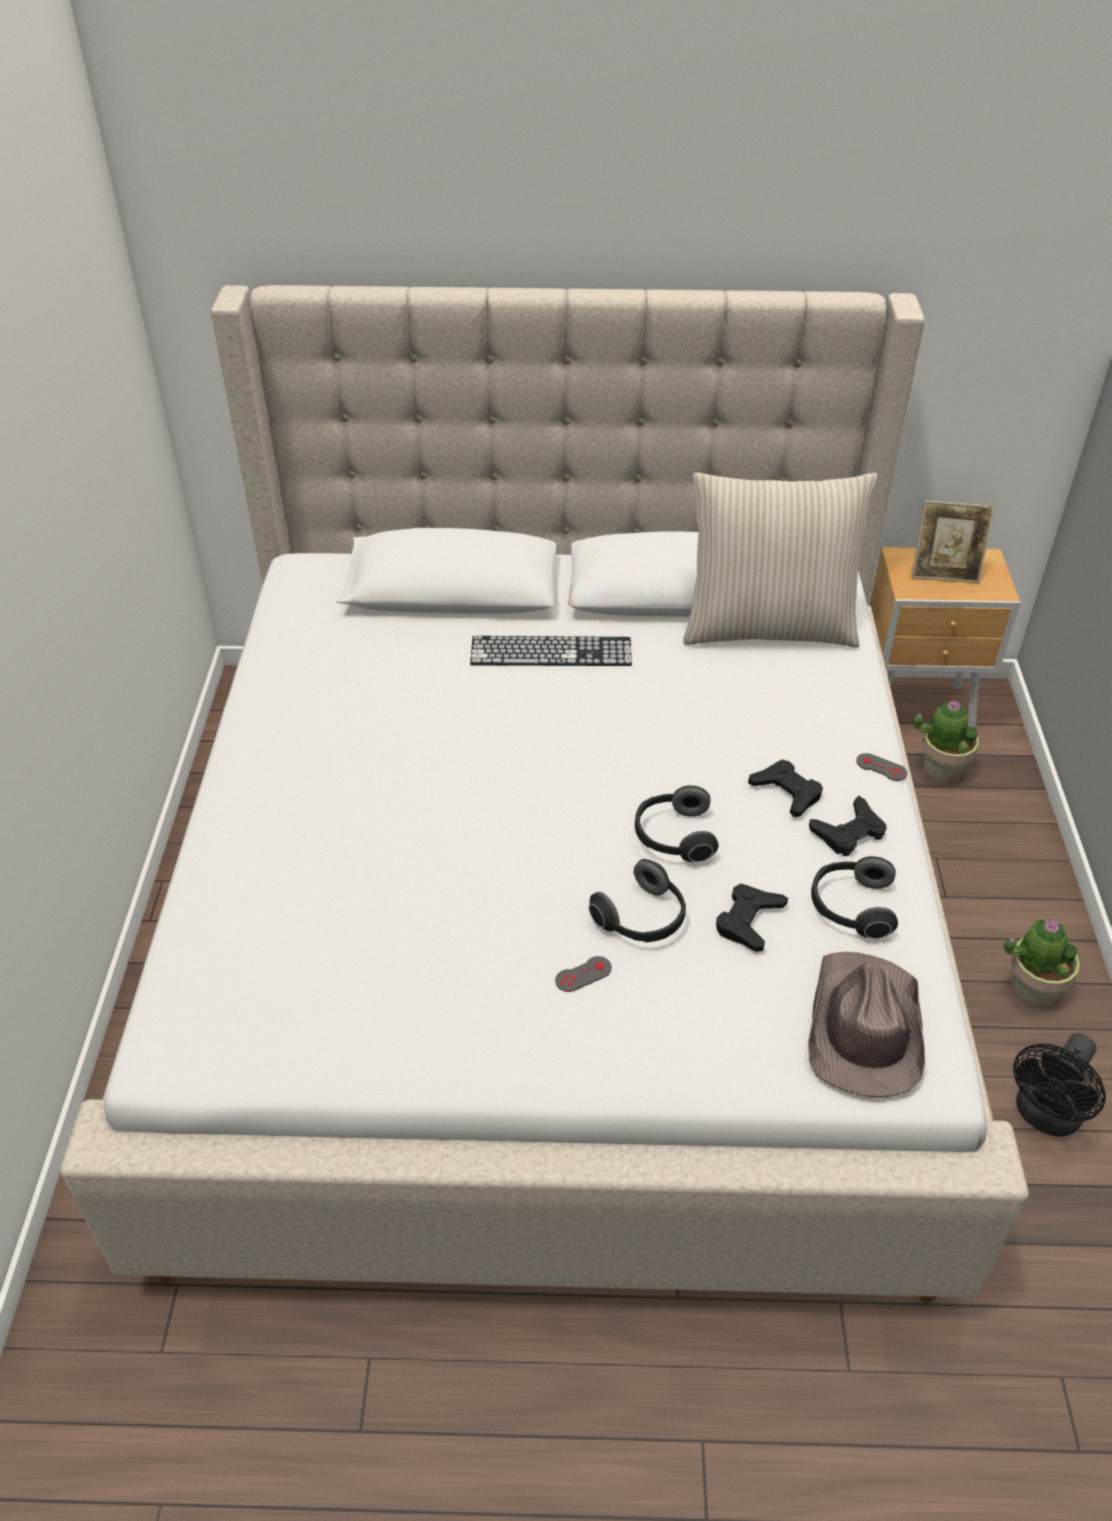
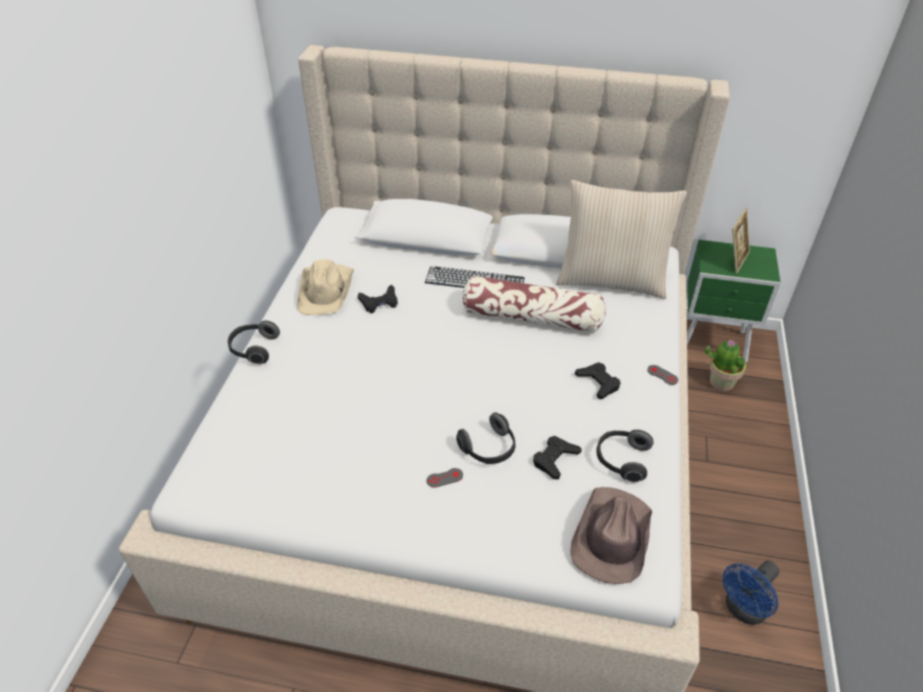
camera: 10 degrees right, 0 degrees up
headphones [635,786,719,862] -> headphones moved to [228,321,280,364]
black game controller [809,796,887,856] -> black game controller moved to [358,285,398,313]
brown nightstand [870,547,1020,728] -> green nightstand [686,240,781,363]
picture frame [911,500,995,583] -> picture frame turned 75 degrees counterclockwise [732,208,750,273]
potted plant [1004,919,1080,1008] -> none
black fan [1013,1033,1106,1137] -> blue fan [723,560,780,625]
none -> beige hat [297,259,354,315]
none -> pillow [462,275,605,333]

